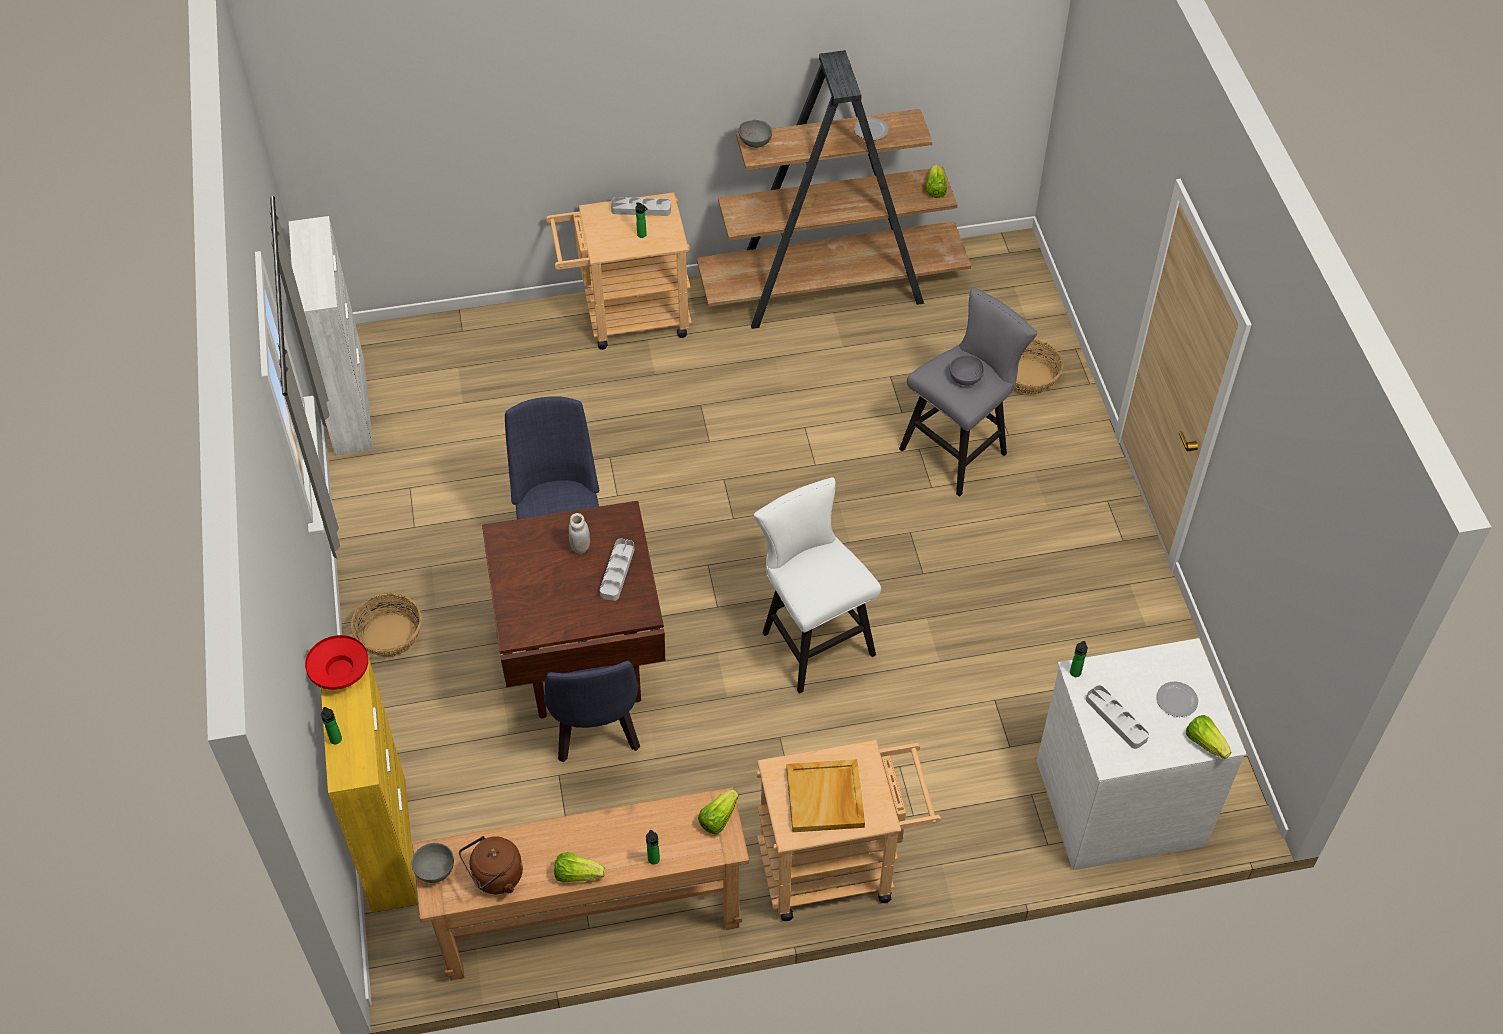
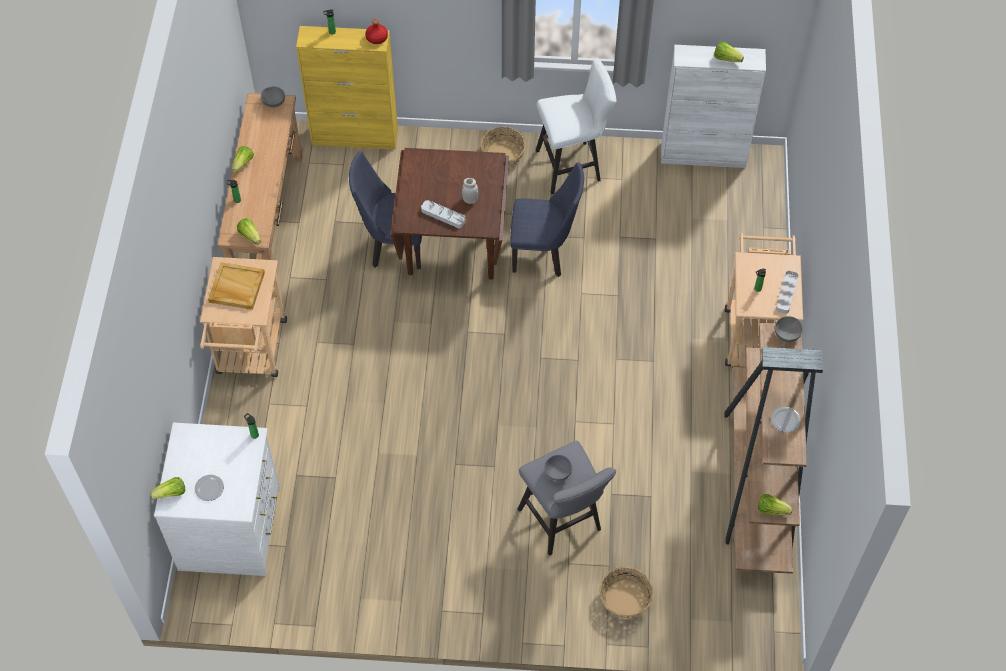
camera: 105 degrees right, 5 degrees up
red bowl [305,635,368,690] -> red bottle [365,19,388,44]
brown kettle [459,836,523,894] -> none
white stool [754,477,881,694] -> white stool moved to [536,58,616,194]
grey tray [1086,685,1149,749] -> none
none -> lettuce [714,42,744,62]

